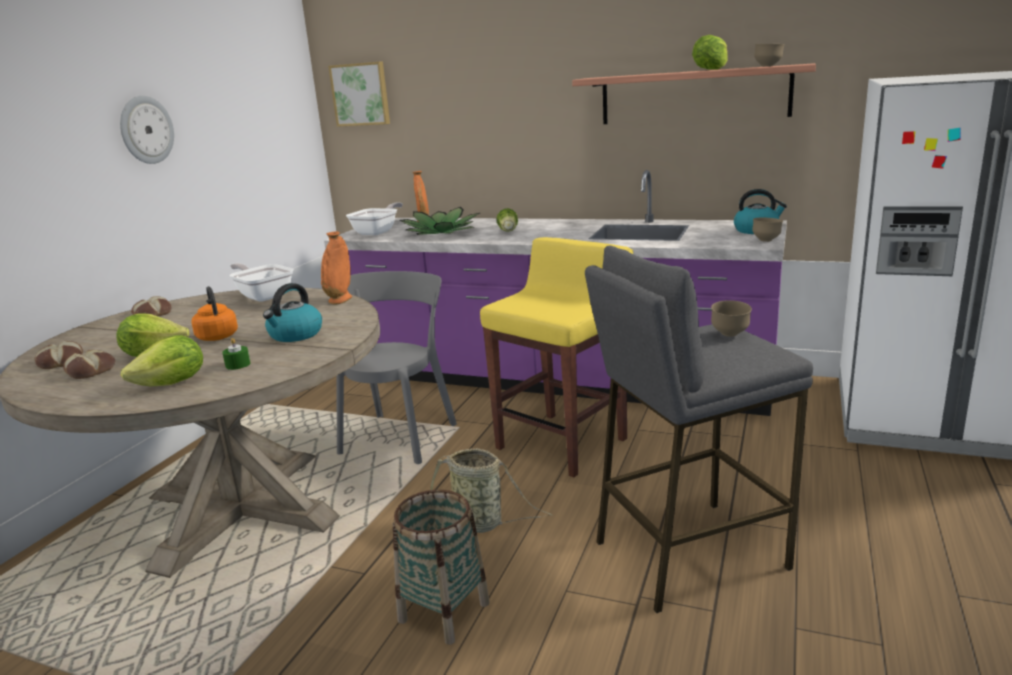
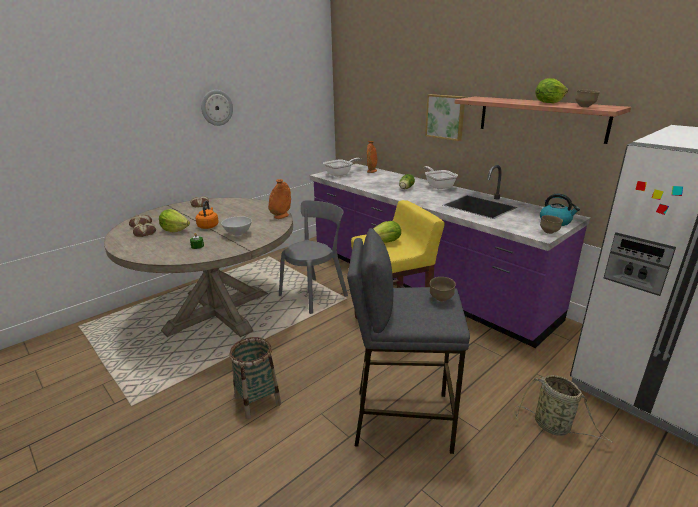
camera: 25 degrees right, 5 degrees up
lettuce [121,335,203,386] -> lettuce moved to [373,221,401,243]
frying pan [230,263,293,302] -> frying pan moved to [424,166,458,189]
kettle [263,283,322,342] -> white bowl [221,216,252,236]
picture [328,62,390,127] -> picture moved to [425,94,465,141]
potted plant [400,207,480,235] -> none
basket [430,448,553,533] -> basket moved to [515,375,613,443]

